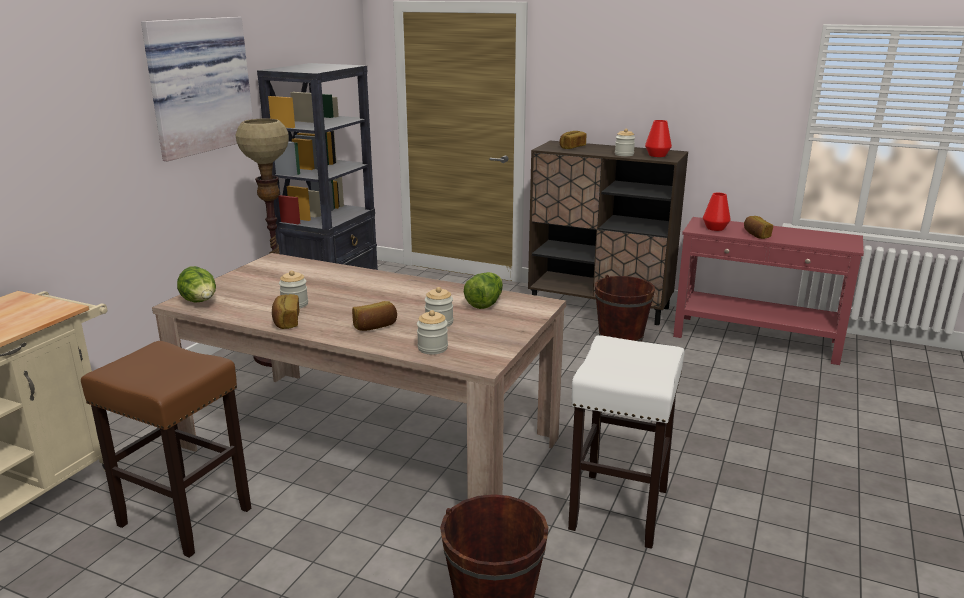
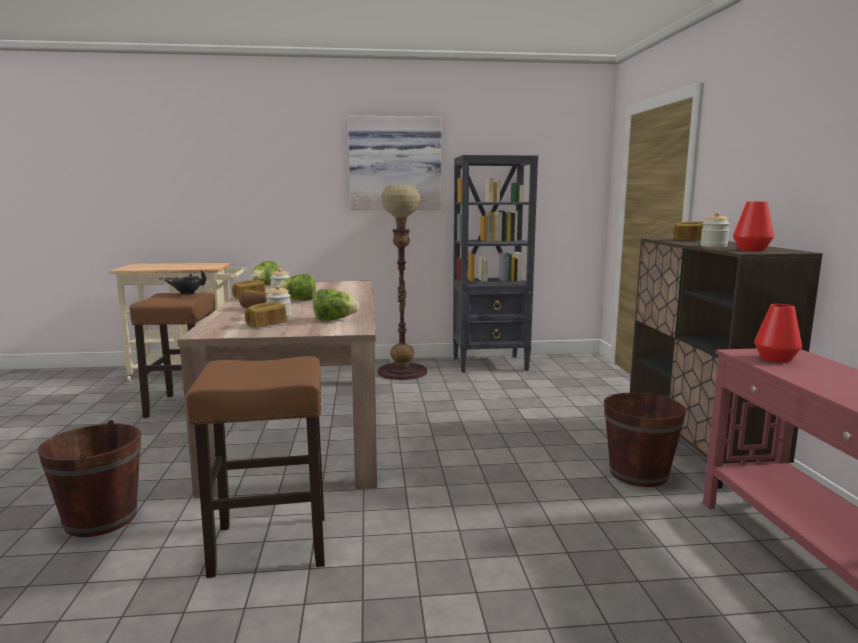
camera: 60 degrees right, 10 degrees down
jar [417,310,448,355] -> none
white stool [568,335,685,549] -> brown stool [186,356,325,578]
bread [744,216,773,239] -> bread moved to [245,302,287,328]
none -> black teapot [165,270,206,295]
none -> lettuce [278,274,316,301]

